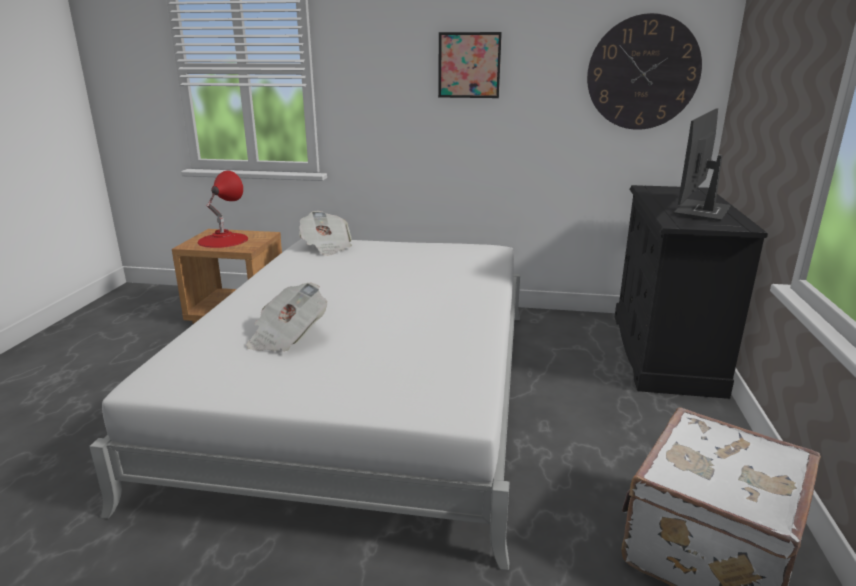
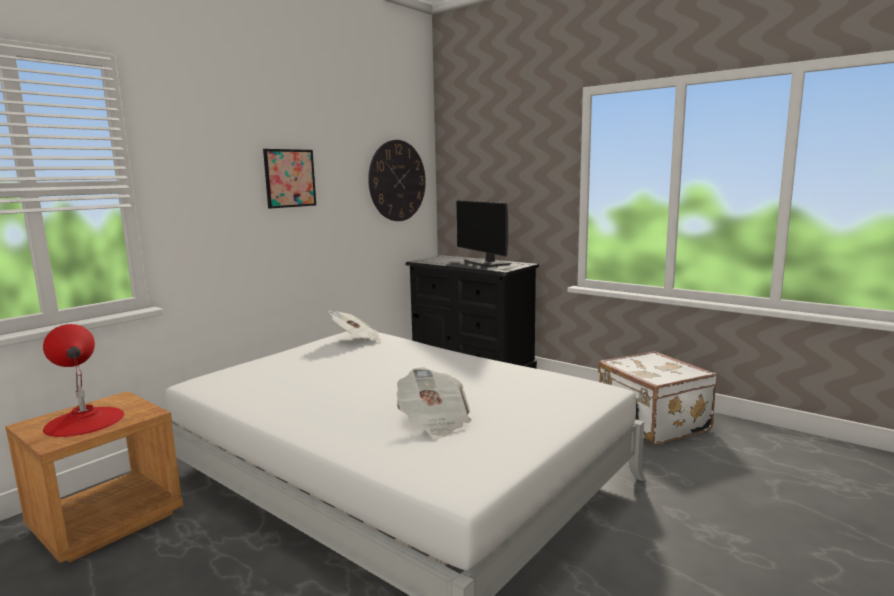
camera: 60 degrees left, 10 degrees down
newspaper [299,211,352,256] -> newspaper moved to [328,311,381,341]

